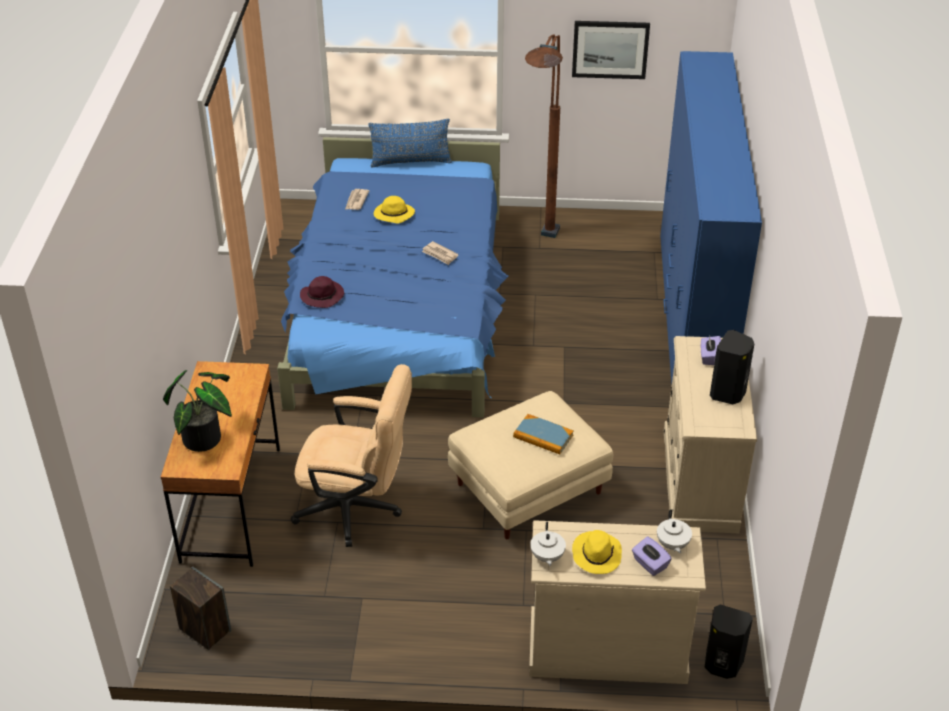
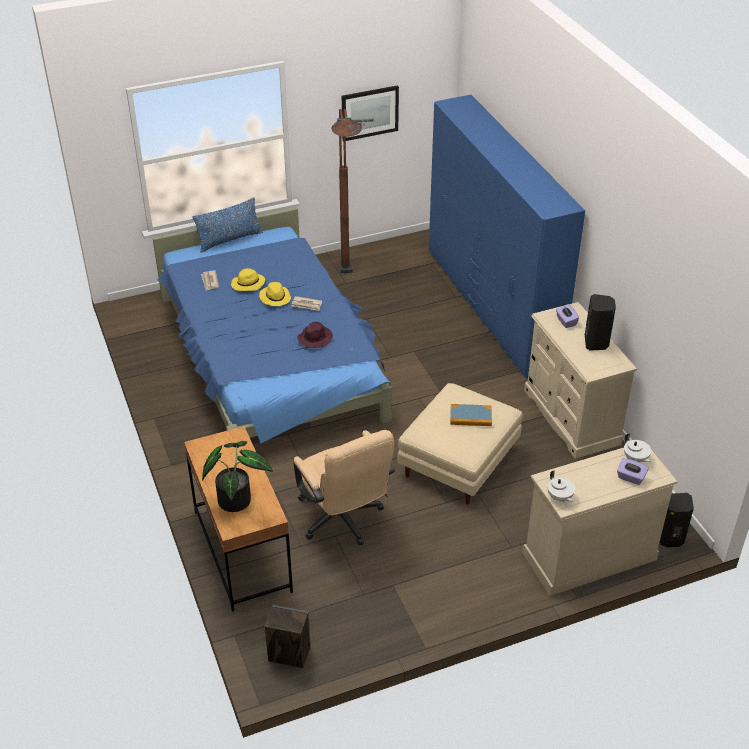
camera: 25 degrees left, 0 degrees up
beige office chair [290,364,412,547] -> beige office chair turned 75 degrees clockwise [293,430,395,546]
purple hat [300,276,344,308] -> purple hat moved to [297,322,333,348]
yellow hat [572,530,622,574] -> yellow hat moved to [259,282,291,306]

